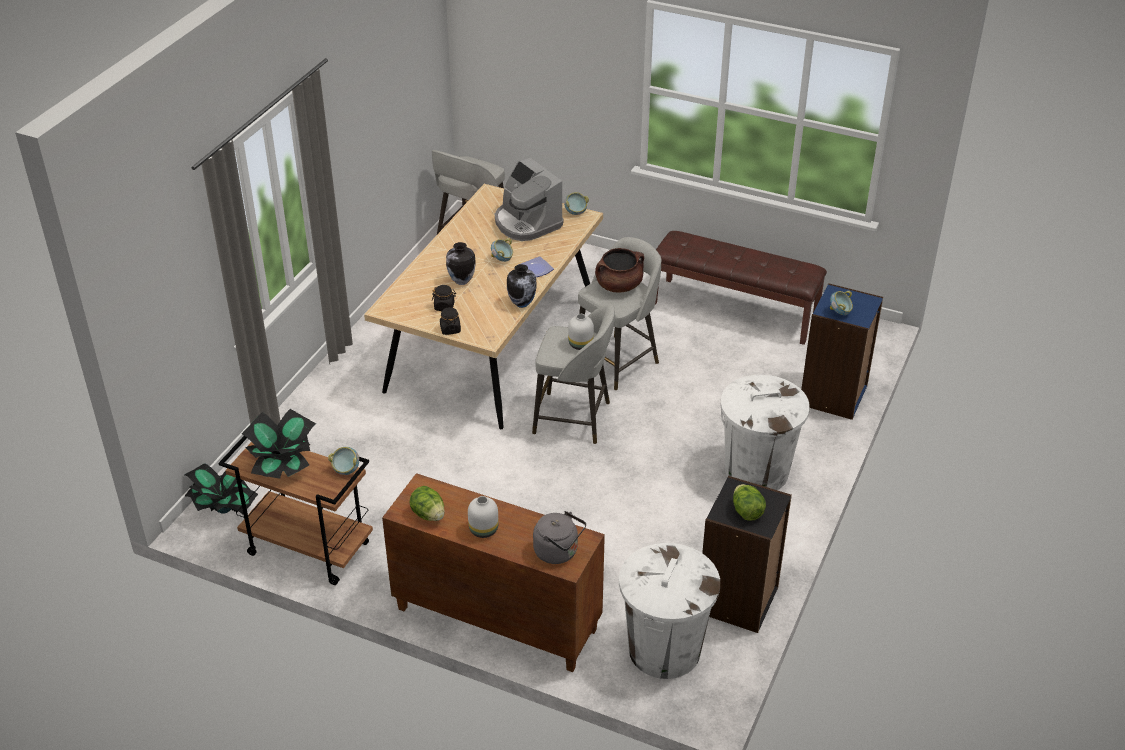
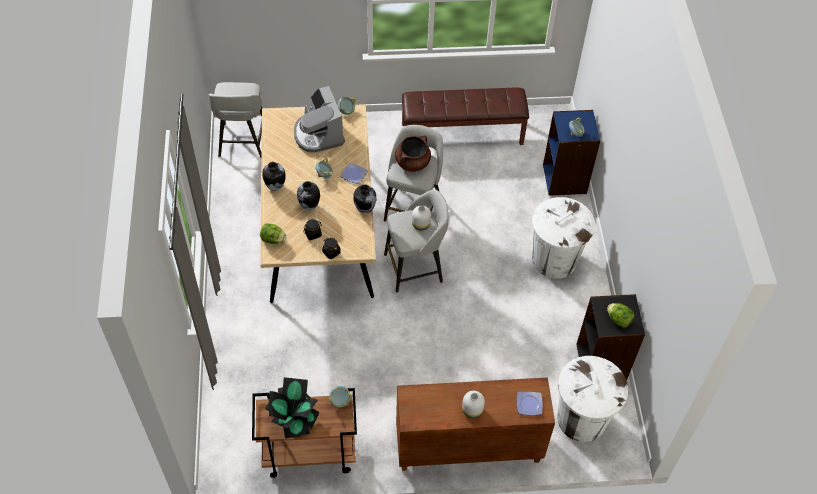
camera: 30 degrees left, 15 degrees up
potted plant [185,463,258,514] -> none
lettuce [409,486,445,521] -> lettuce moved to [260,223,287,244]
coffee machine [495,158,563,241] -> coffee machine turned 45 degrees clockwise [294,86,345,153]
grey kettle [533,511,586,564] -> plate [517,392,543,415]
none -> vase [262,162,286,191]

